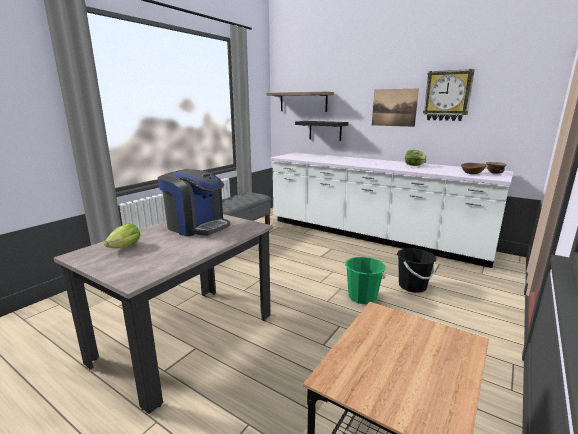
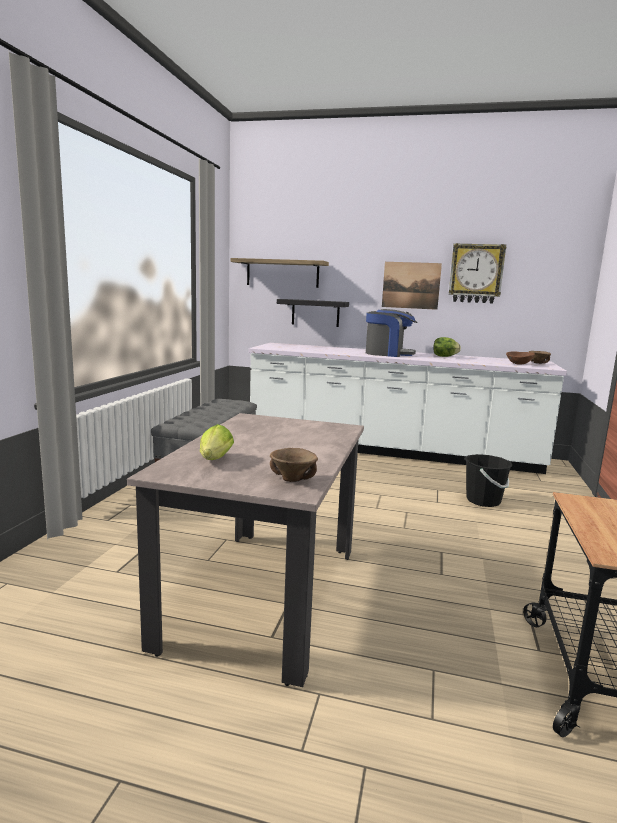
camera: 20 degrees left, 5 degrees down
coffee machine [158,169,230,237] -> coffee machine moved to [366,309,417,357]
green bucket [345,257,386,304] -> none
none -> brown bowl [270,448,318,482]

